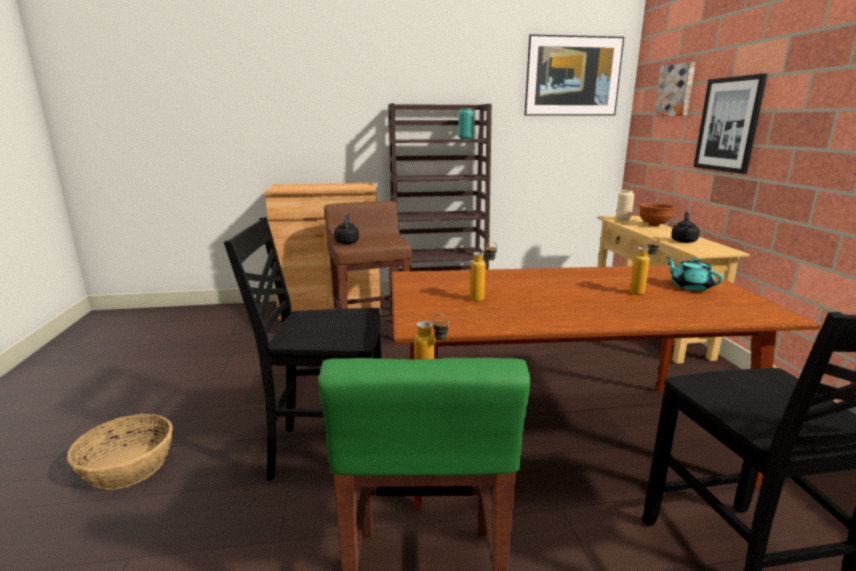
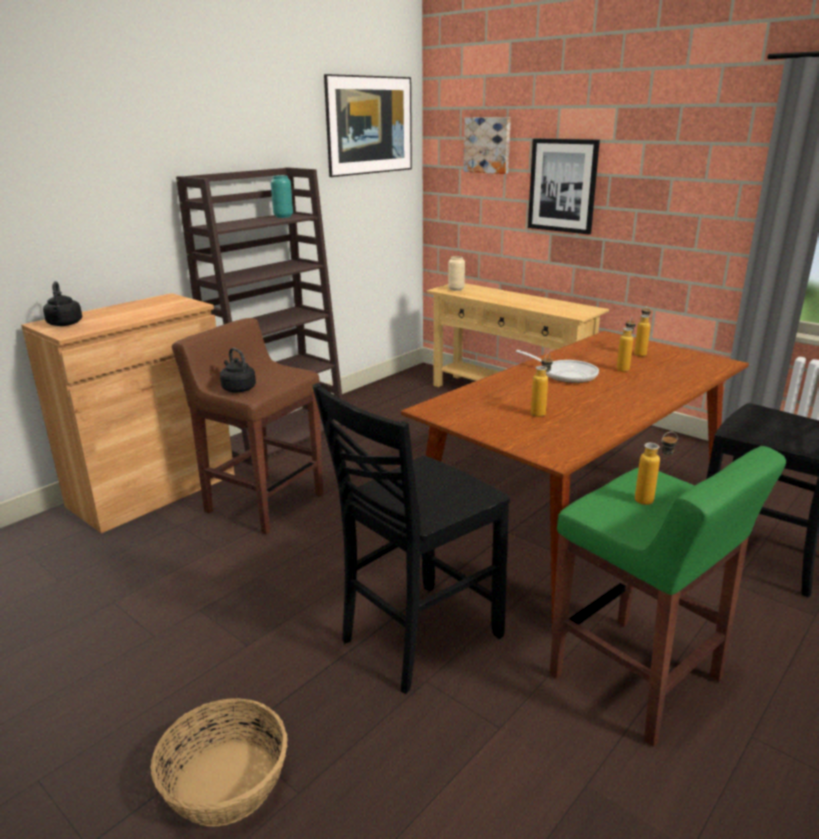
camera: 40 degrees left, 5 degrees up
brown bowl [639,203,676,226] -> none
turquoise teapot [666,257,723,291] -> bottle [634,307,651,357]
black kettle [671,211,700,243] -> black kettle moved to [43,281,82,326]
none -> frying pan [516,350,599,383]

